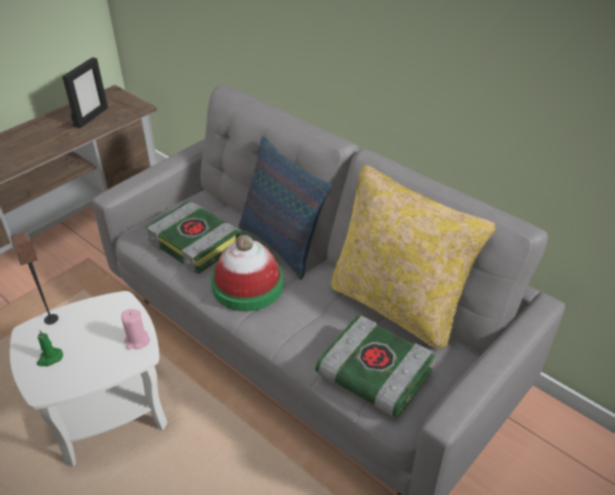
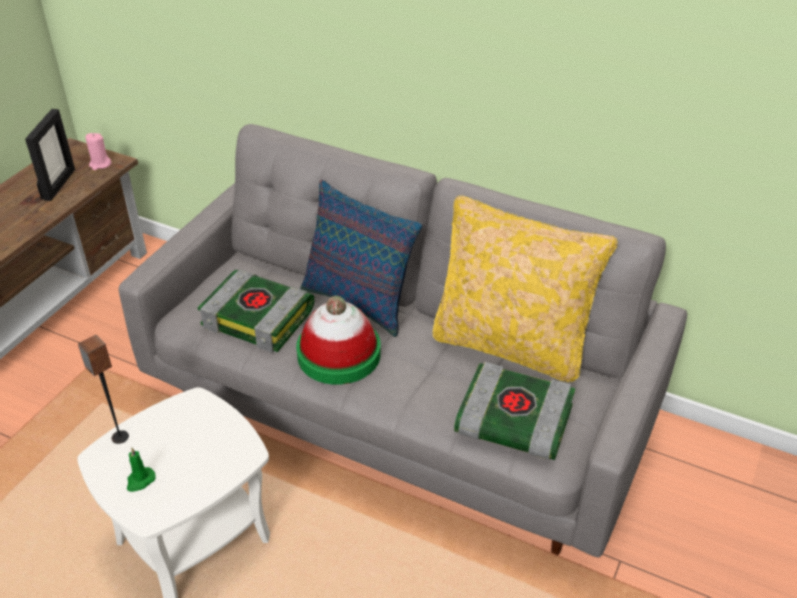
camera: 15 degrees left, 0 degrees up
pink candle [121,309,150,350] -> pink candle moved to [86,133,112,170]

